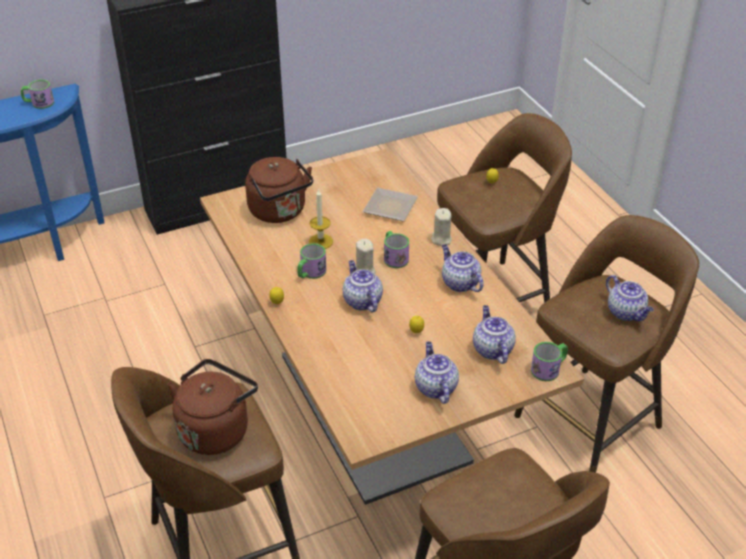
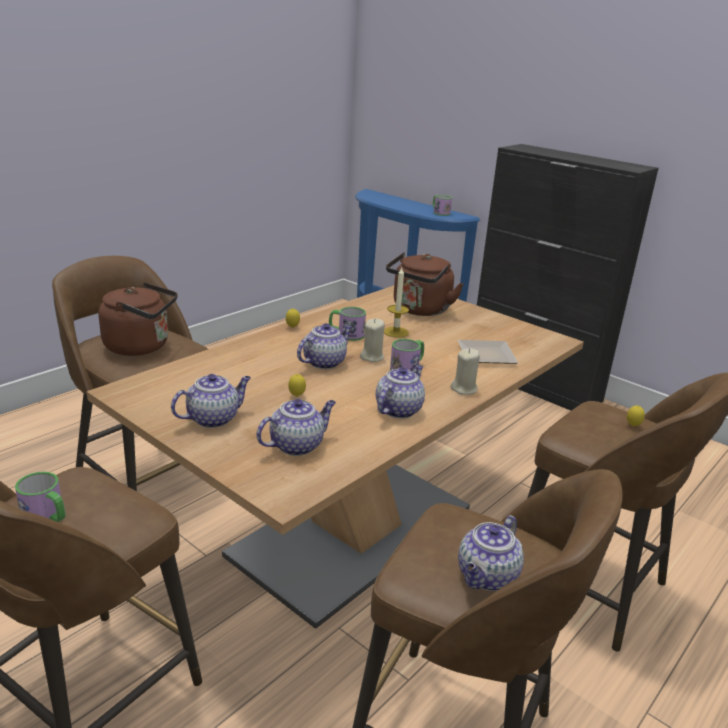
camera: 65 degrees right, 15 degrees down
mug [531,342,568,381] -> mug moved to [15,472,66,522]

